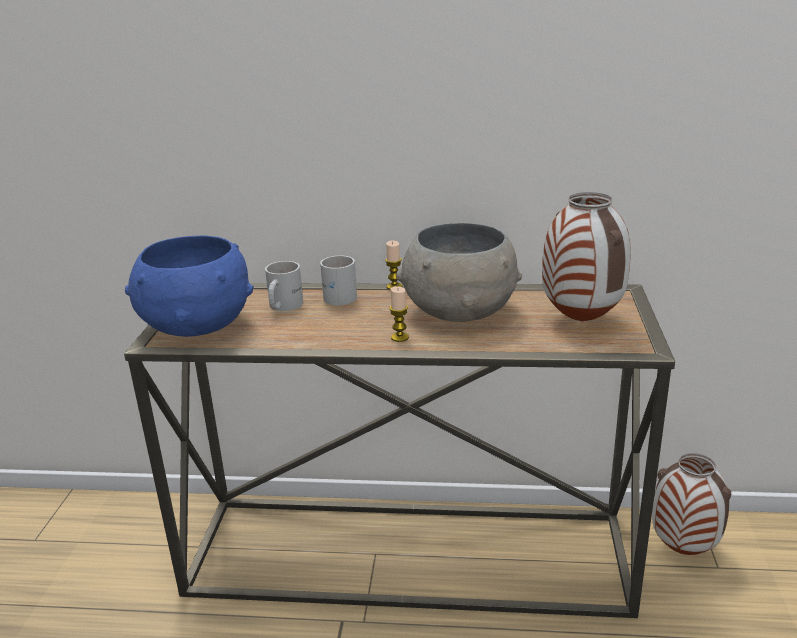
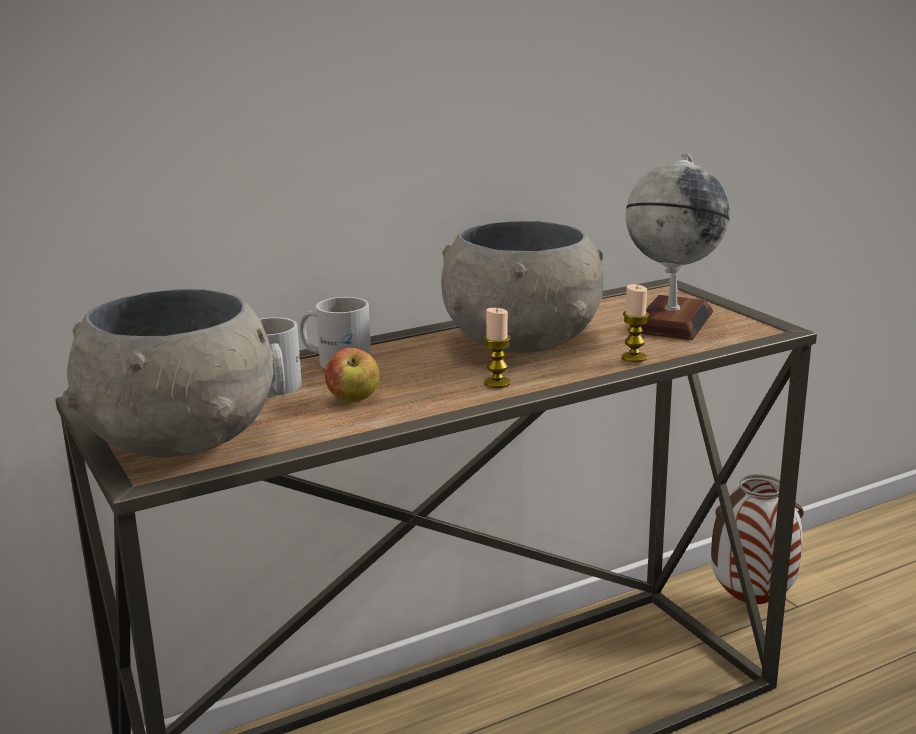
camera: 35 degrees left, 5 degrees down
blue bowl [125,236,253,337] -> grey bowl [63,289,274,457]
candle [385,241,402,290] -> candle moved to [622,284,649,362]
vase [542,192,631,322] -> globe [626,153,730,340]
none -> apple [325,348,379,401]

